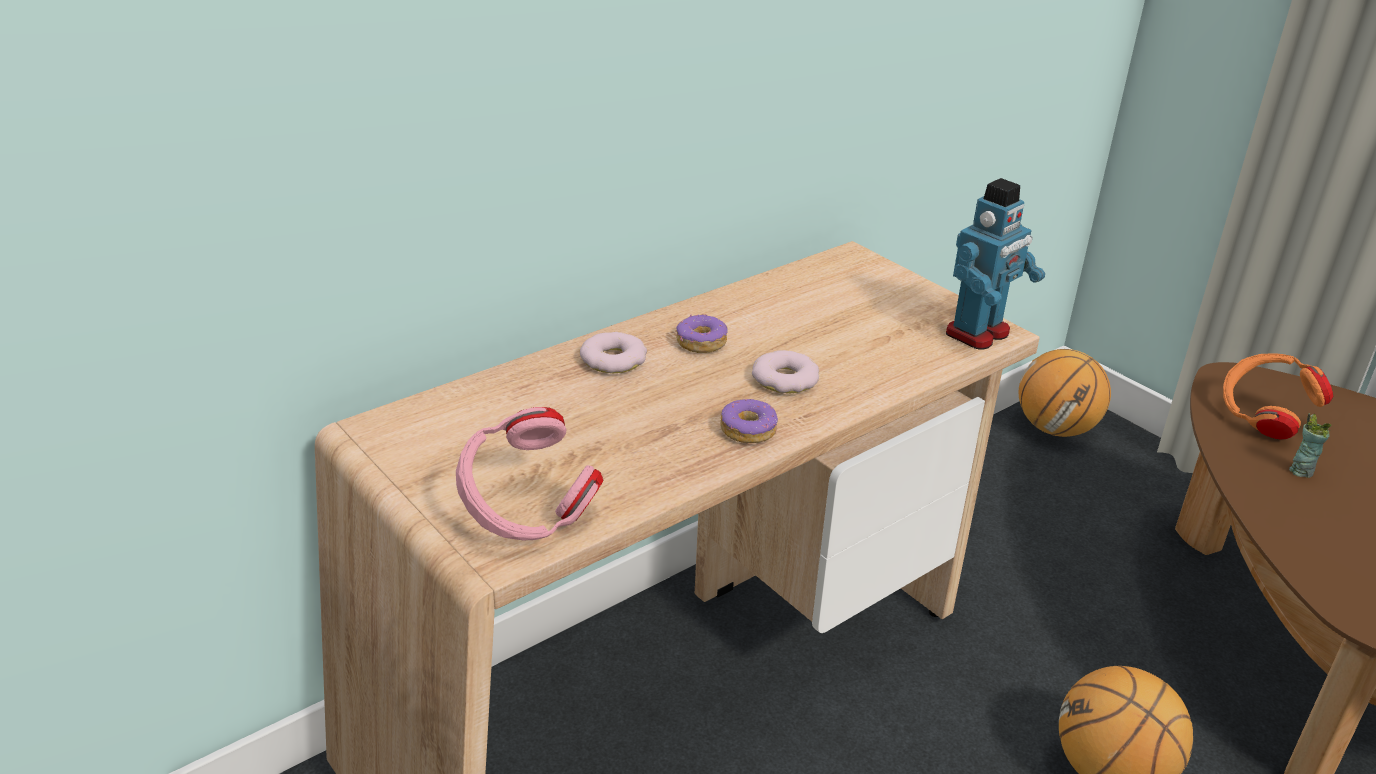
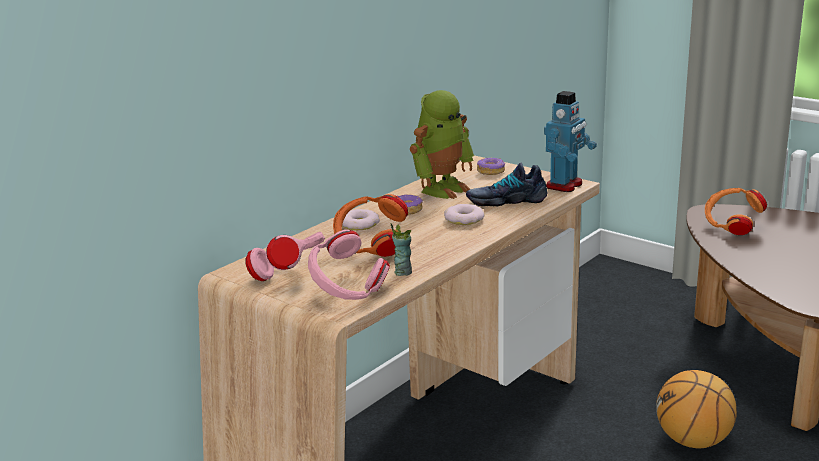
camera: 10 degrees left, 10 degrees down
donut [720,399,778,443] -> donut moved to [477,158,505,175]
basketball [1019,349,1111,437] -> none
cup [1289,413,1331,478] -> cup moved to [391,223,412,276]
none -> pink headphones [246,232,325,281]
none -> orange headphones [333,194,408,257]
none -> toy robot [410,90,474,199]
none -> shoe [466,162,547,206]

